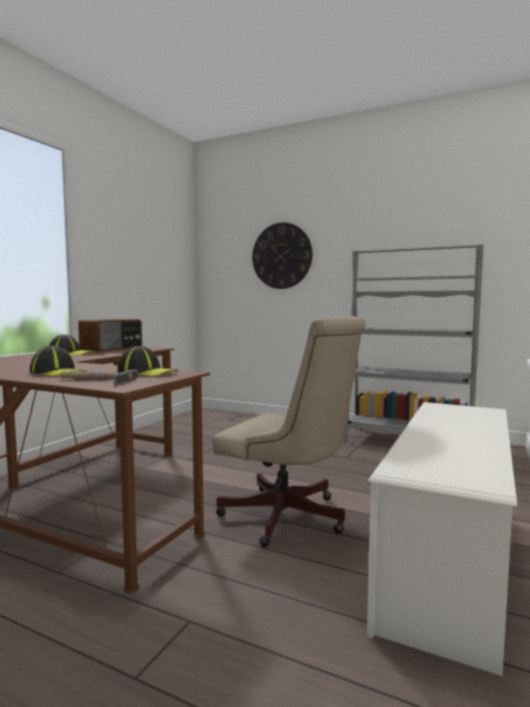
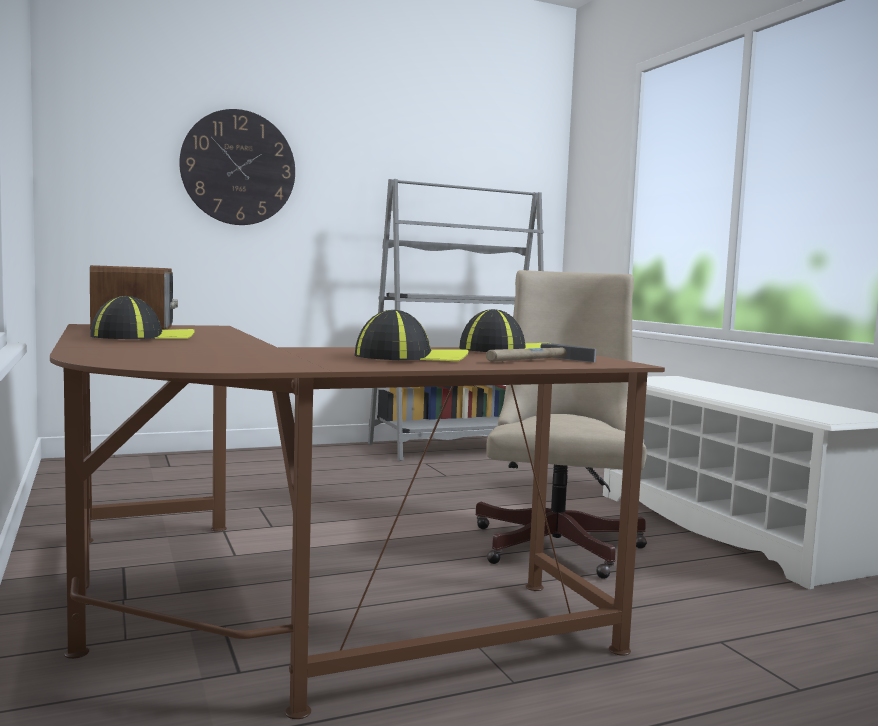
camera: 50 degrees left, 0 degrees up
beige office chair [212,316,366,547] -> beige office chair turned 60 degrees counterclockwise [476,270,647,579]

